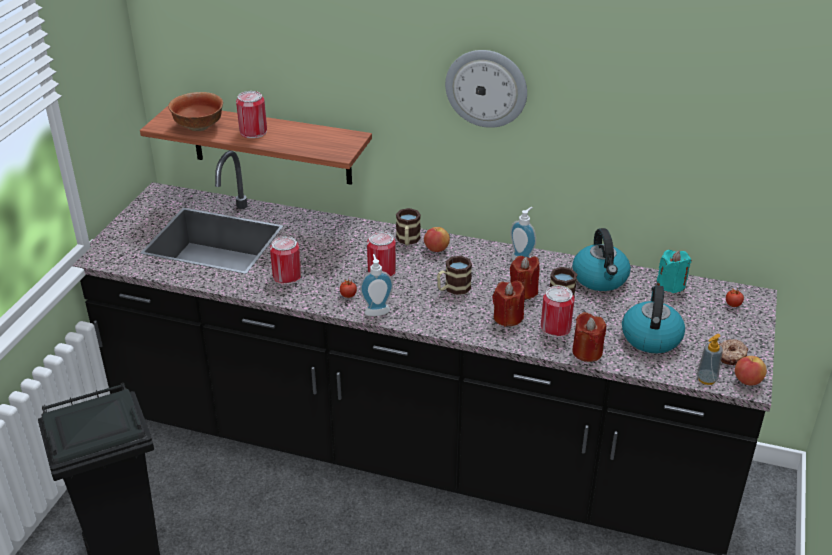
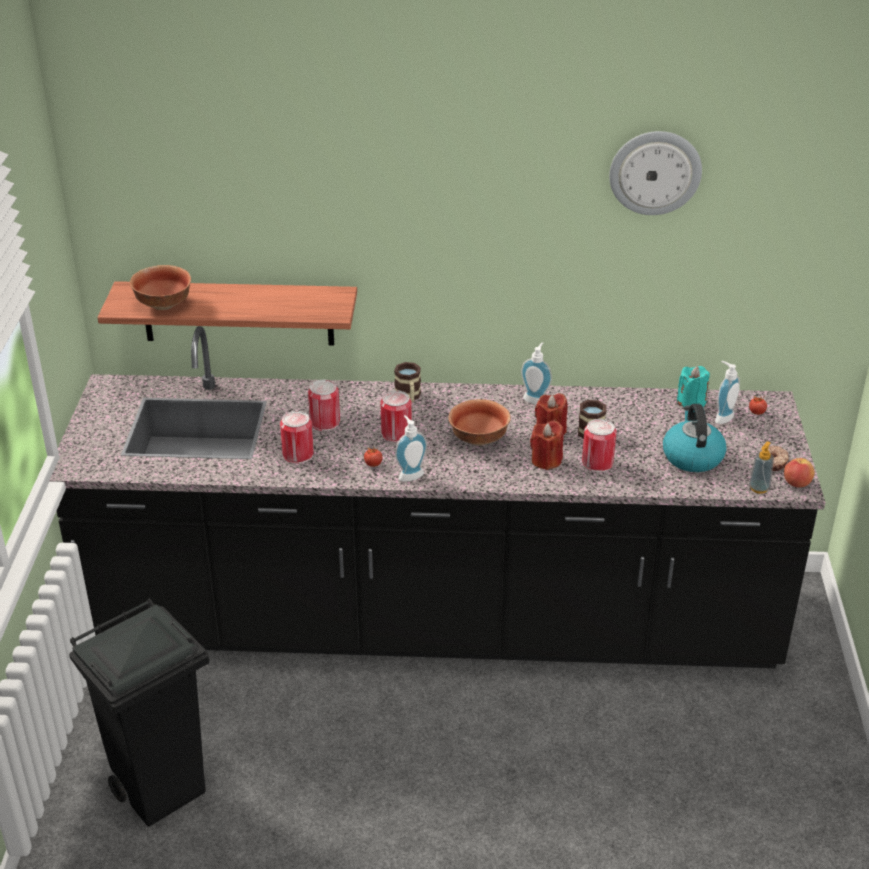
camera: 15 degrees left, 0 degrees up
can [236,91,267,138] -> can moved to [308,380,340,431]
apple [424,227,450,252] -> none
mug [437,256,472,295] -> bowl [448,399,511,446]
wall clock [445,50,527,128] -> wall clock moved to [609,131,702,215]
kettle [572,228,631,291] -> none
red candle [572,312,606,362] -> none
none -> soap dispenser [715,361,740,424]

